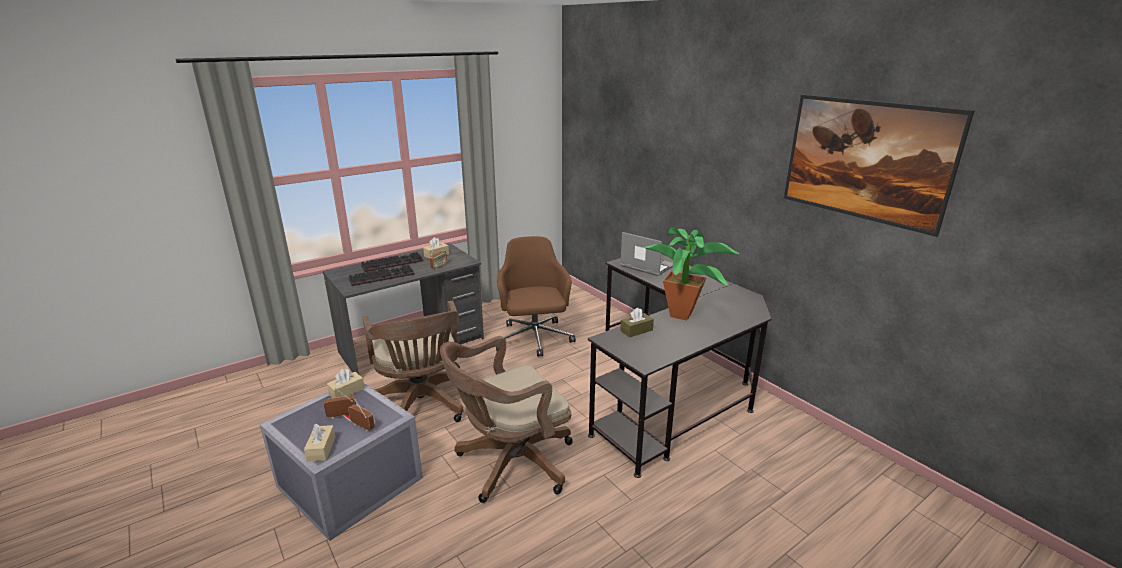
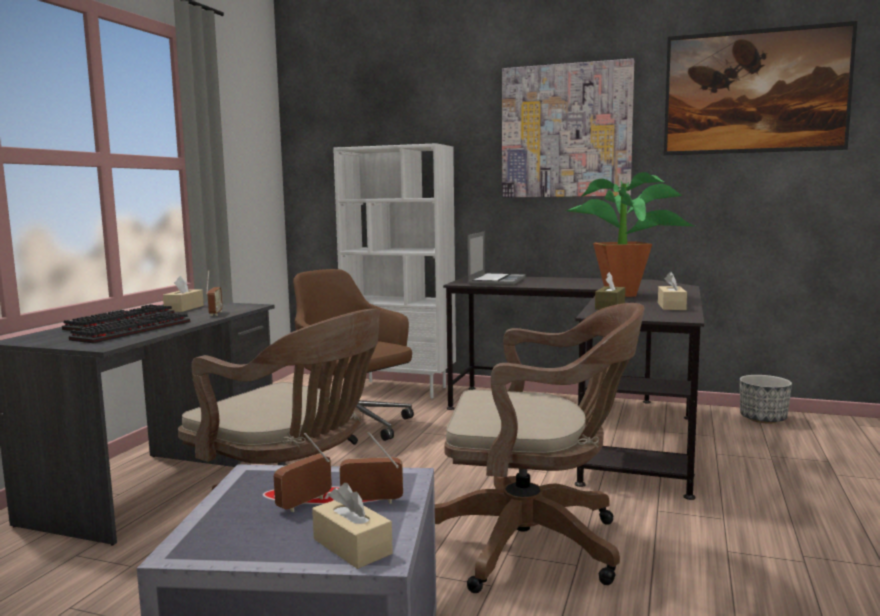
camera: 35 degrees left, 15 degrees down
beige tissue box [327,369,365,398] -> beige tissue box moved to [658,272,687,310]
brown office chair [440,336,573,503] -> brown office chair turned 105 degrees counterclockwise [435,303,645,593]
laptop [620,232,673,276] -> laptop turned 105 degrees clockwise [468,232,526,286]
none -> white bookcase [333,143,456,398]
none -> picture [502,58,634,198]
none -> planter [740,375,792,424]

